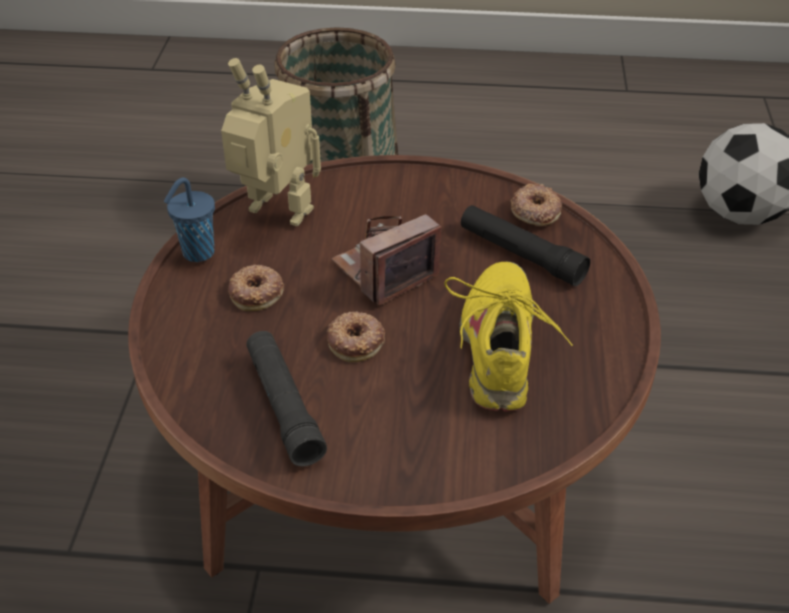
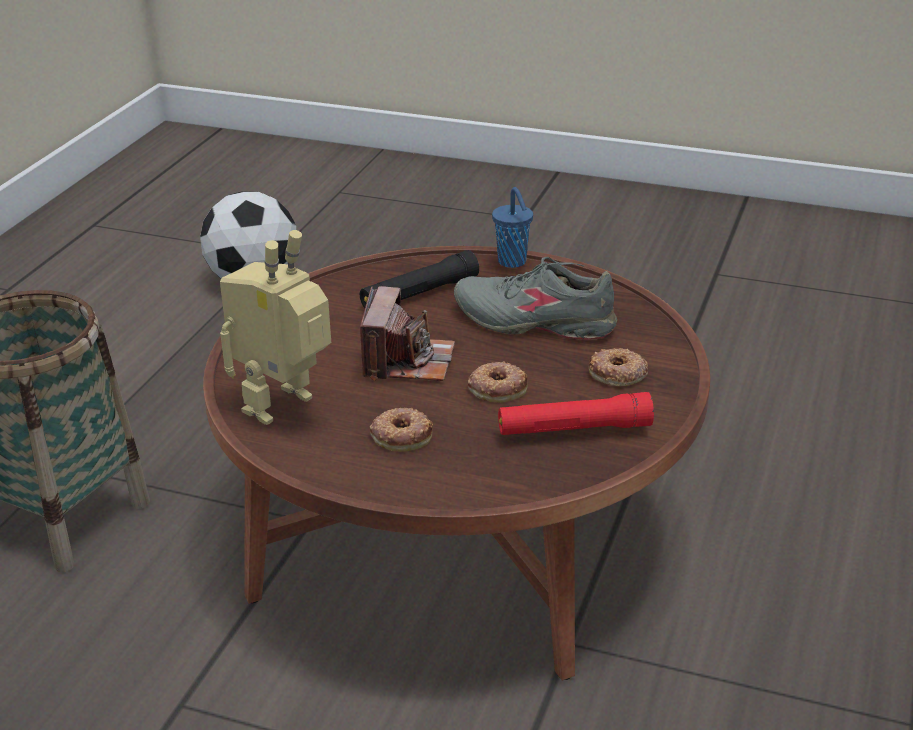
camera: 75 degrees left, 10 degrees down
blue cup [163,177,215,262] -> blue cup moved to [492,187,533,268]
black flashlight [246,331,327,466] -> red flashlight [498,392,654,435]
camera [331,214,441,306] -> camera turned 150 degrees counterclockwise [360,286,455,381]
yellow shoe [444,262,573,412] -> grey shoe [454,257,617,340]
donut [510,184,562,226] -> donut moved to [589,348,648,386]

